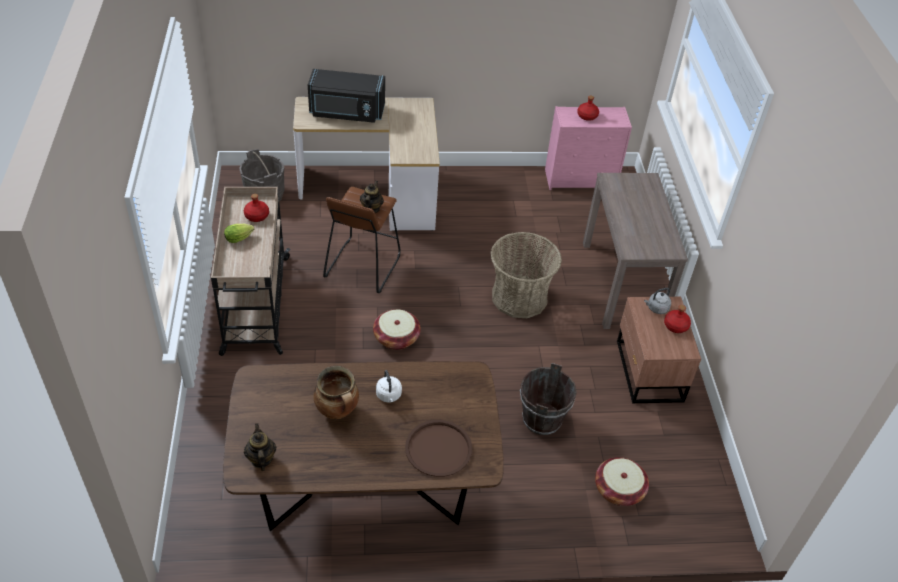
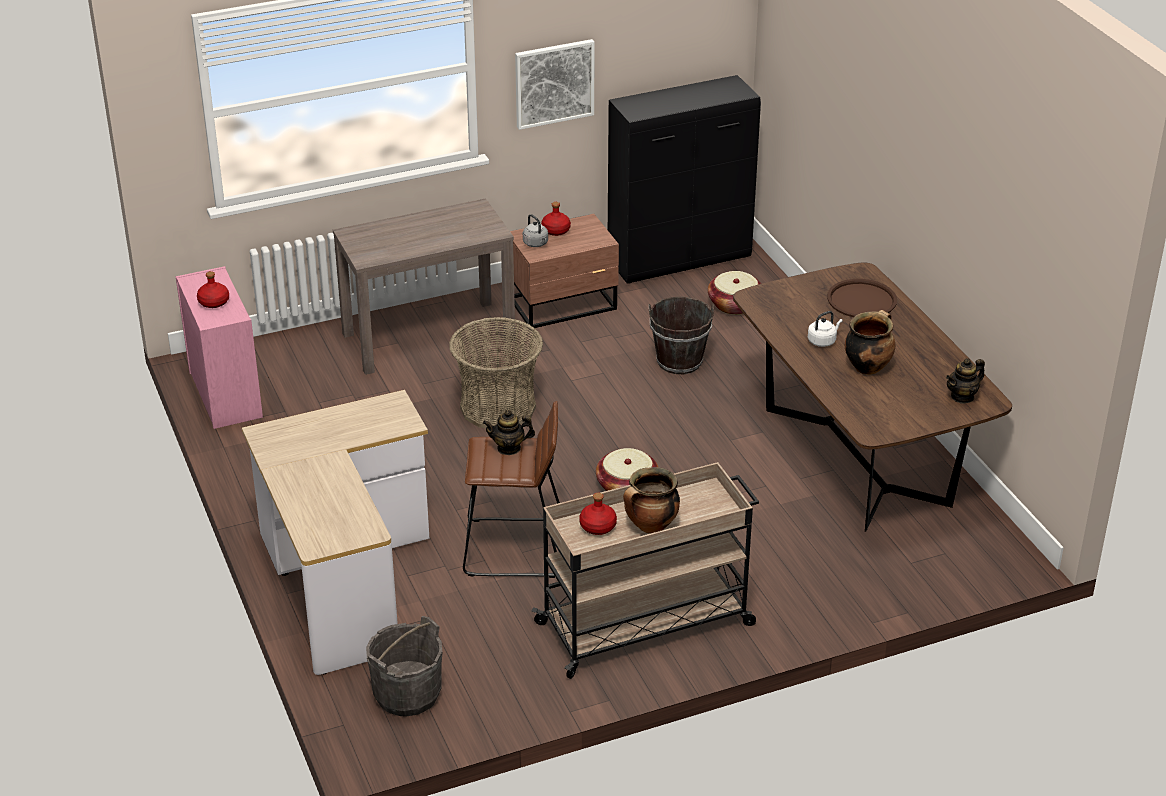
camera: 105 degrees left, 10 degrees down
lettuce [224,224,254,243] -> cooking pot [623,467,680,534]
black microwave [308,69,385,123] -> none
none -> picture [515,39,595,130]
none -> black cabinet [608,75,761,284]

